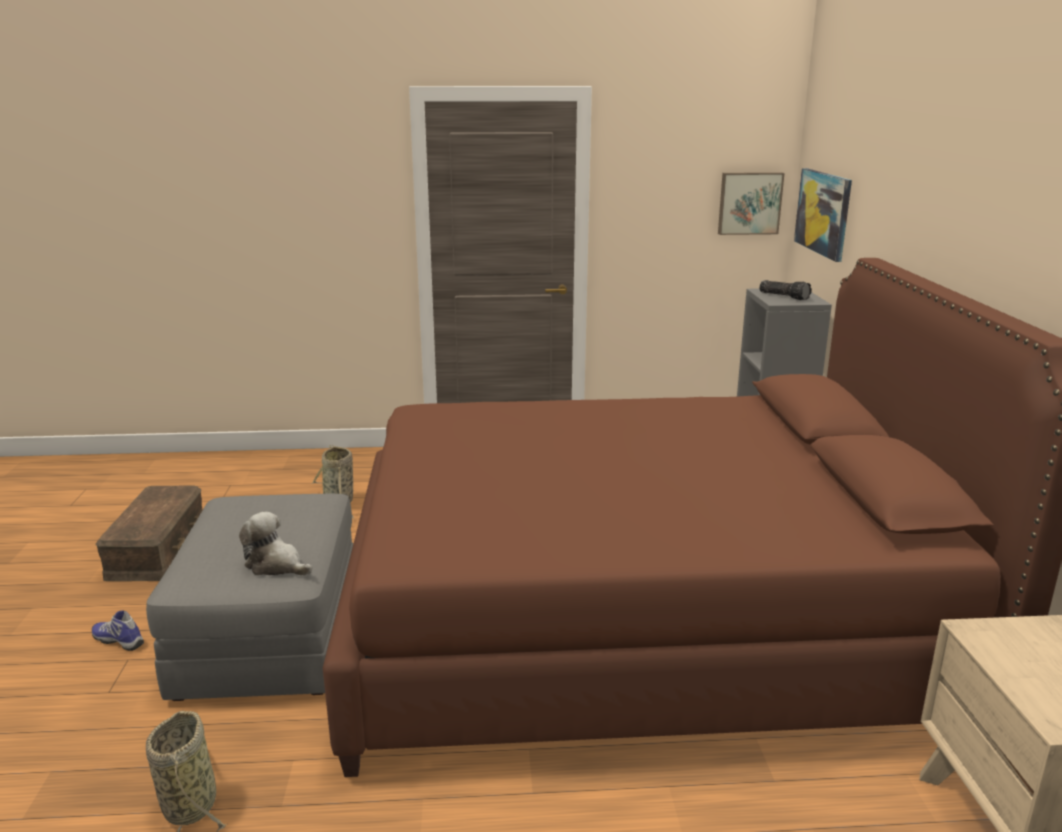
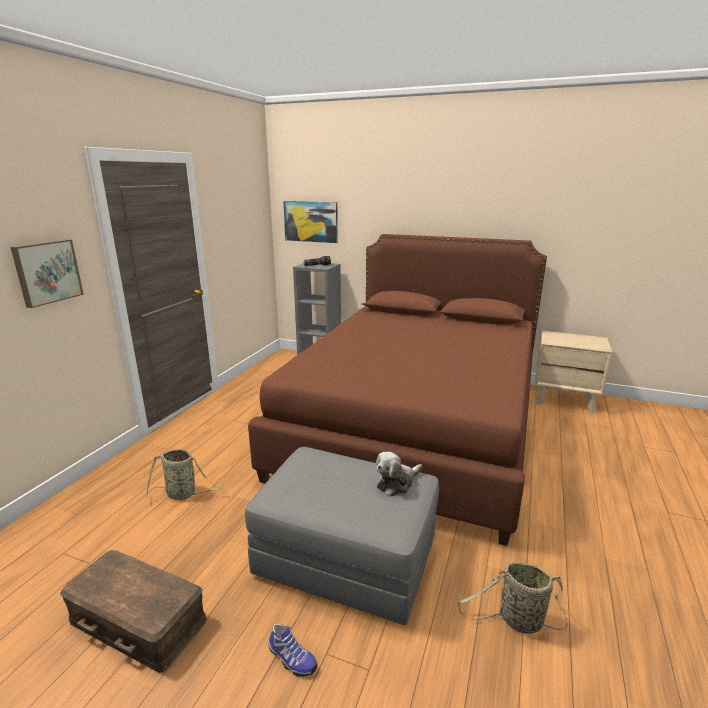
camera: 65 degrees left, 0 degrees up
shoe [92,610,144,651] -> shoe turned 105 degrees counterclockwise [268,624,317,677]
picture [718,172,785,235] -> picture moved to [11,239,84,308]

